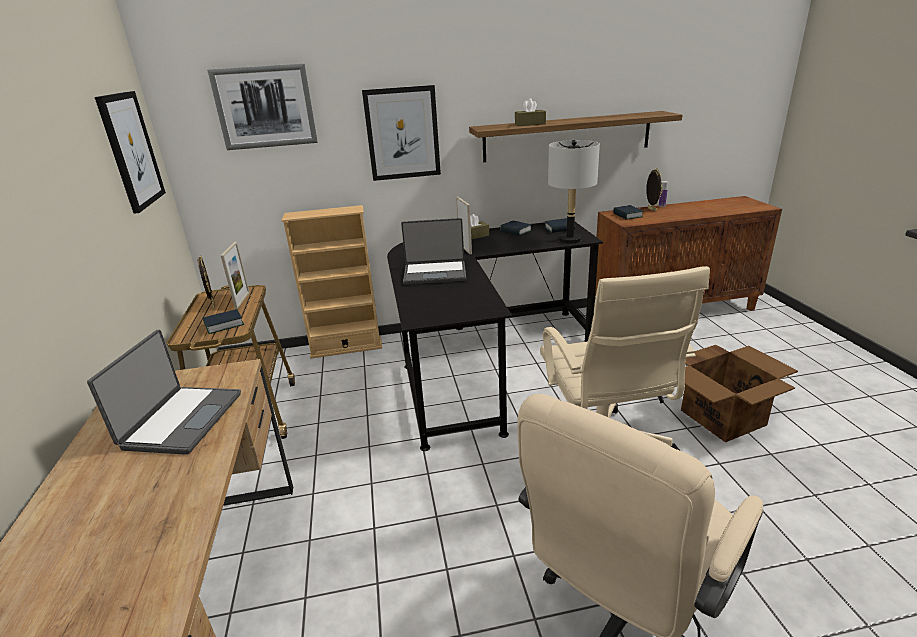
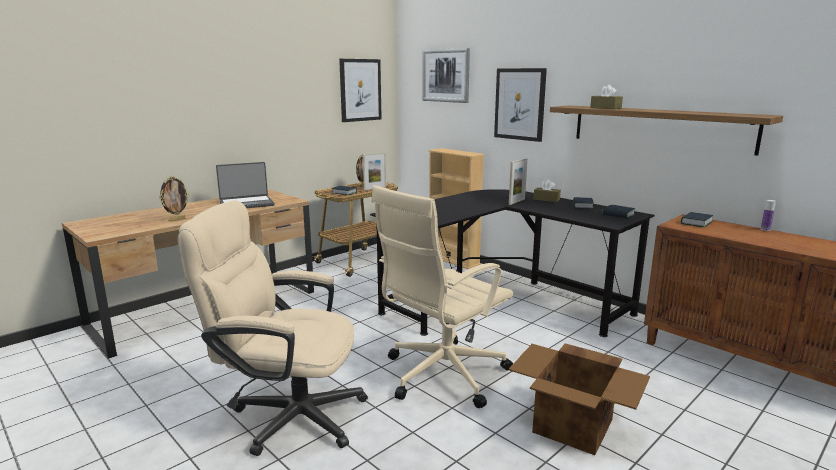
camera: 55 degrees right, 10 degrees down
laptop [401,218,466,285] -> none
grey table lamp [548,140,600,244] -> none
picture frame [646,168,663,212] -> picture frame moved to [159,176,189,221]

